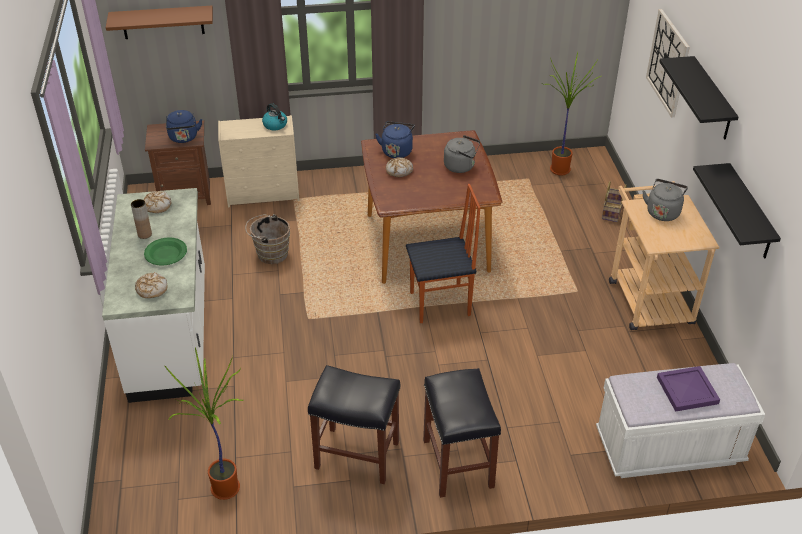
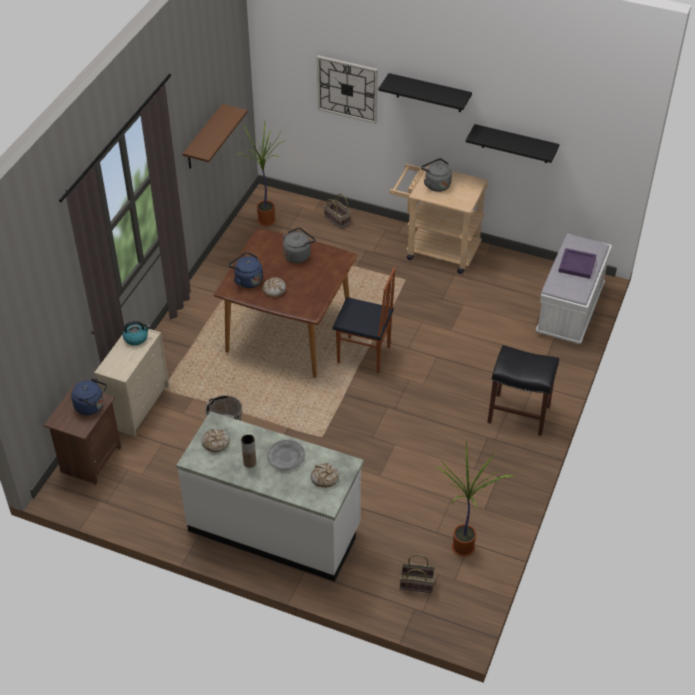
camera: 60 degrees left, 5 degrees up
brown shelf [106,6,213,39] -> brown shelf moved to [183,104,247,169]
green plate [144,238,187,266] -> grey plate [267,440,305,470]
black stool [308,365,400,484] -> none
chair [406,184,480,323] -> chair turned 90 degrees clockwise [332,268,395,373]
none -> basket [400,554,436,593]

